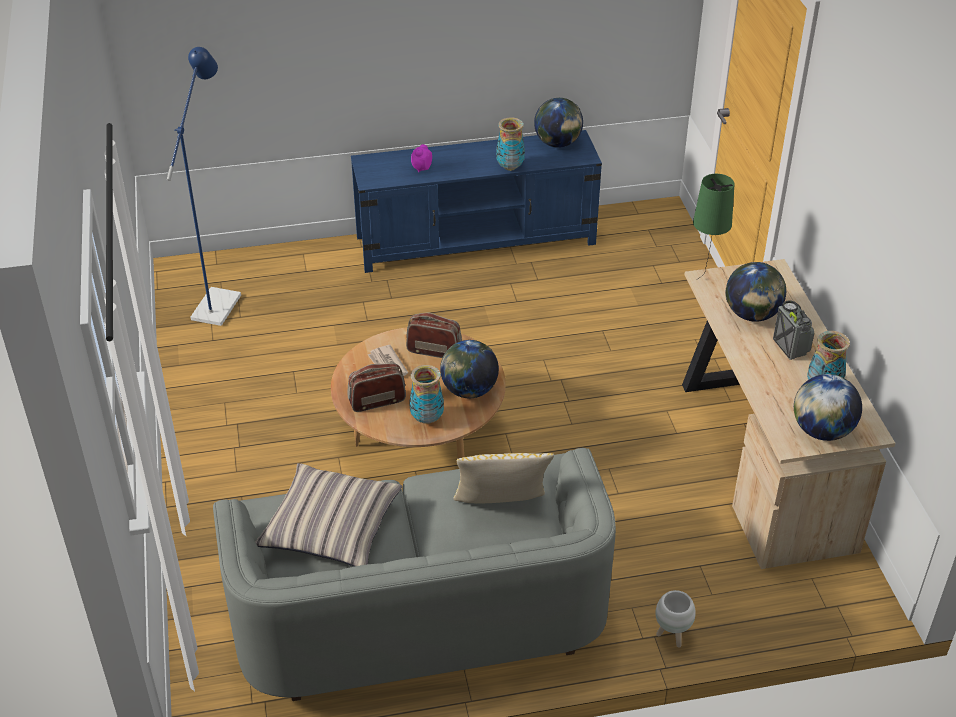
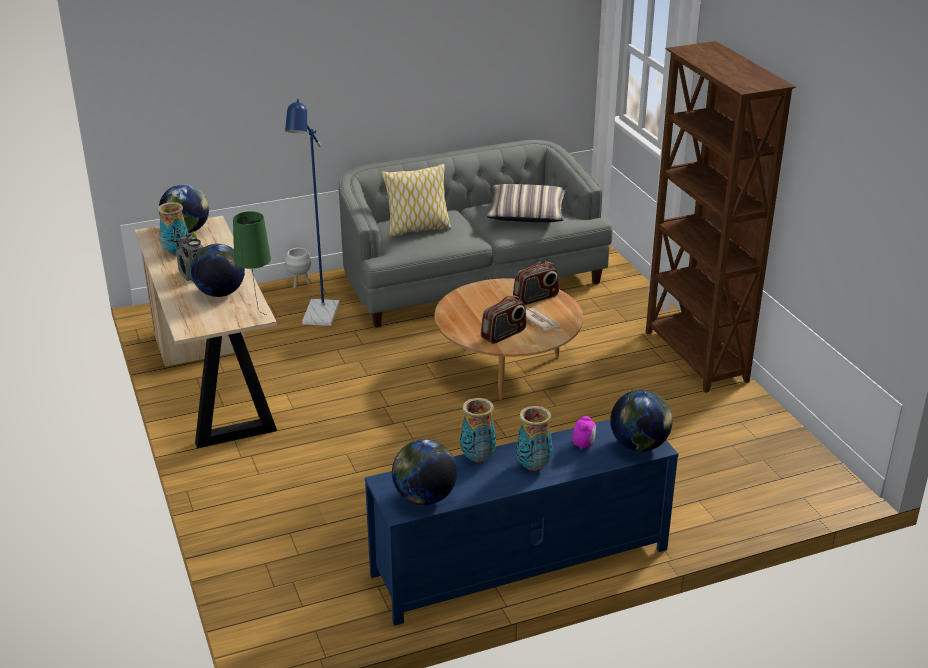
camera: 170 degrees right, 10 degrees down
blue floor lamp [167,47,241,326] -> blue floor lamp moved to [285,99,339,326]
radio [406,313,462,358] -> radio turned 45 degrees counterclockwise [481,296,526,344]
vase [409,365,444,424] -> vase moved to [516,406,552,471]
globe [440,340,499,398] -> globe moved to [610,390,673,452]
none -> brown bookcase [646,41,796,393]

